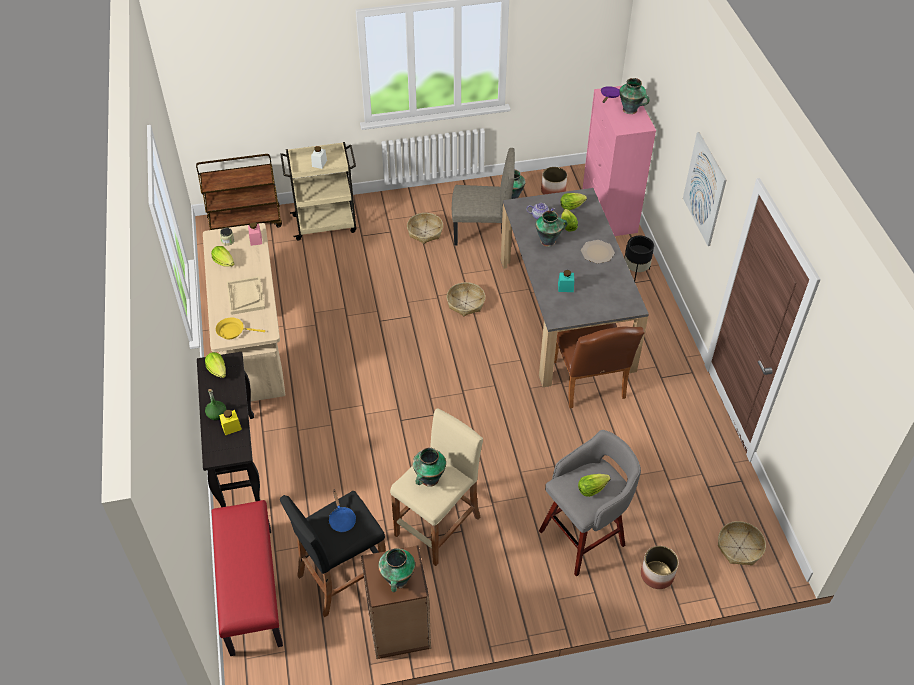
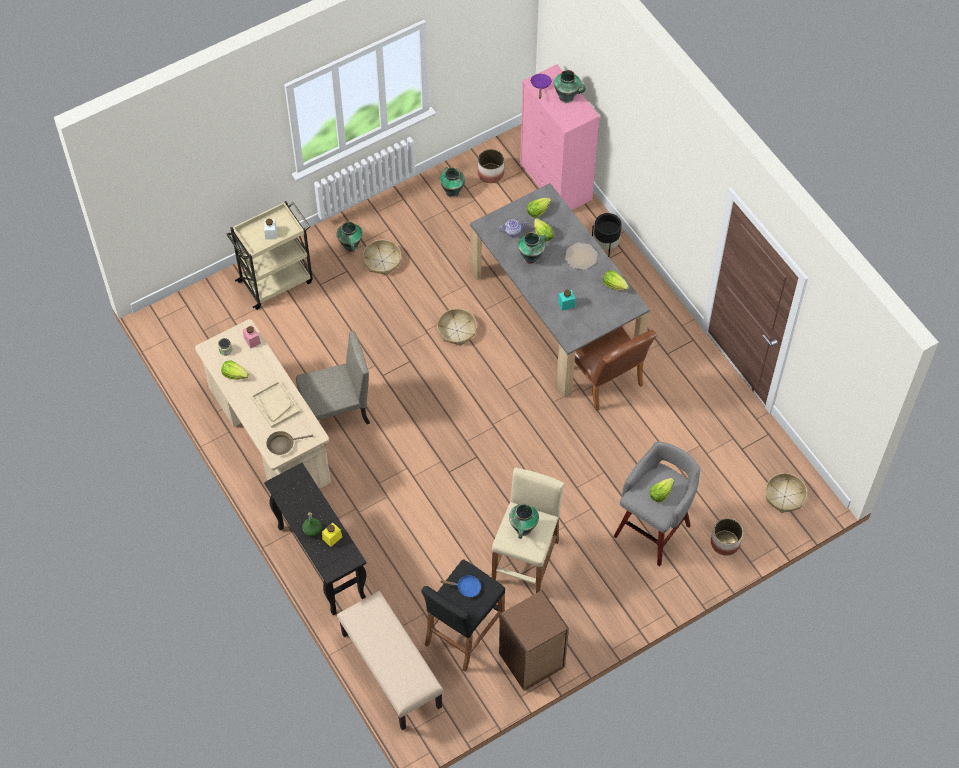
camera: 20 degrees left, 10 degrees up
brown cart [196,154,282,230] -> none
lettuce [205,352,226,378] -> lettuce moved to [603,270,629,290]
red bench [212,500,283,656] -> beige bench [337,591,444,730]
yellow frying pan [216,317,265,339] -> brown frying pan [266,431,313,455]
blue frying pan [329,490,356,532] -> blue frying pan turned 45 degrees counterclockwise [441,575,481,597]
vase [378,548,415,592] -> vase moved to [337,222,363,252]
beige chair [452,148,515,245] -> beige chair moved to [296,331,370,424]
picture [683,132,727,246] -> none

